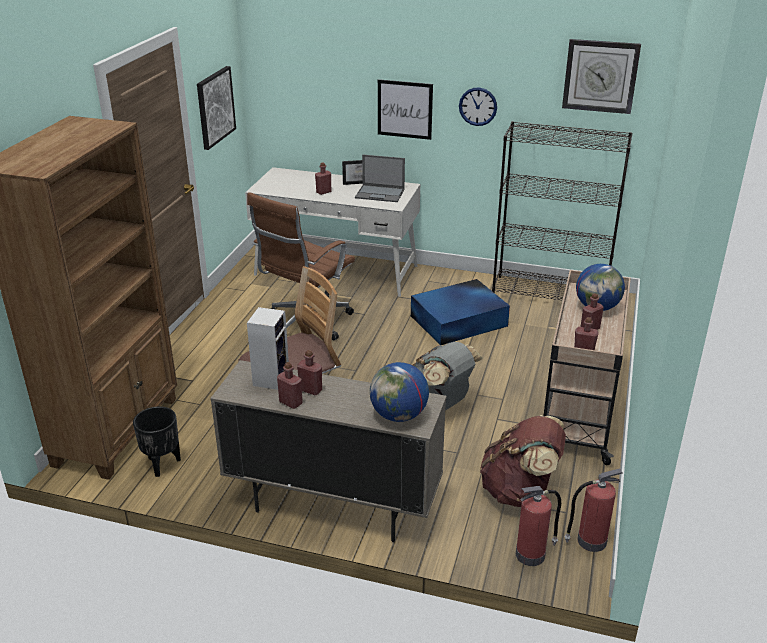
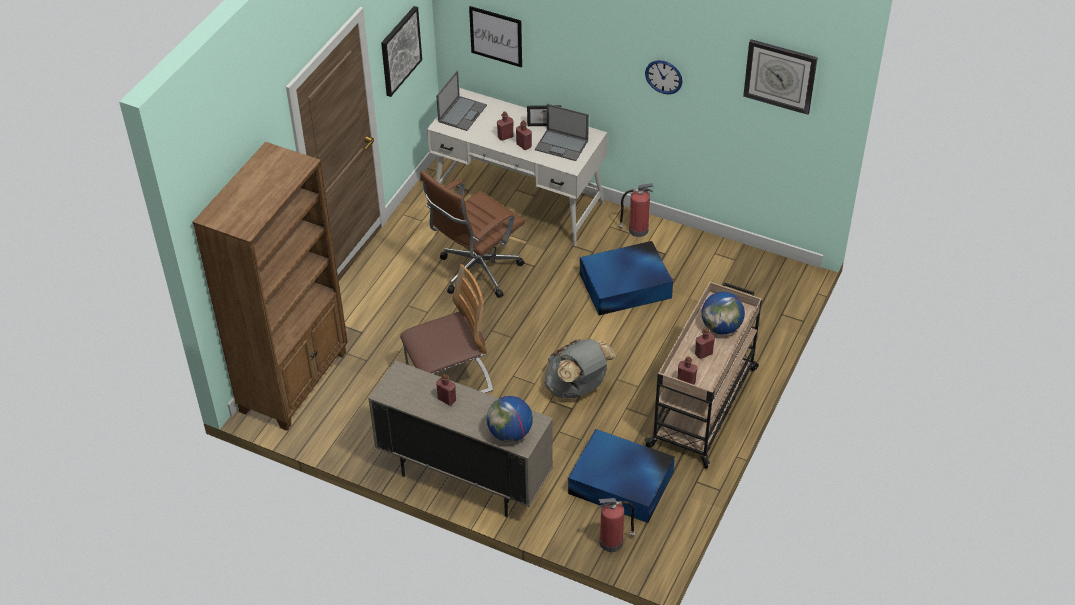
camera: 10 degrees right, 15 degrees up
black planter [133,406,181,477] -> none
speaker [247,307,289,390] -> none
red bottle [277,362,303,409] -> red bottle moved to [516,120,532,150]
picture [378,79,433,140] -> picture moved to [469,6,522,68]
brown backpack [480,415,566,507] -> blue storage box [568,429,675,523]
black bookcase [492,121,632,300] -> none
fire extinguisher [565,469,623,552] -> fire extinguisher moved to [619,183,654,237]
none -> laptop [436,71,487,131]

